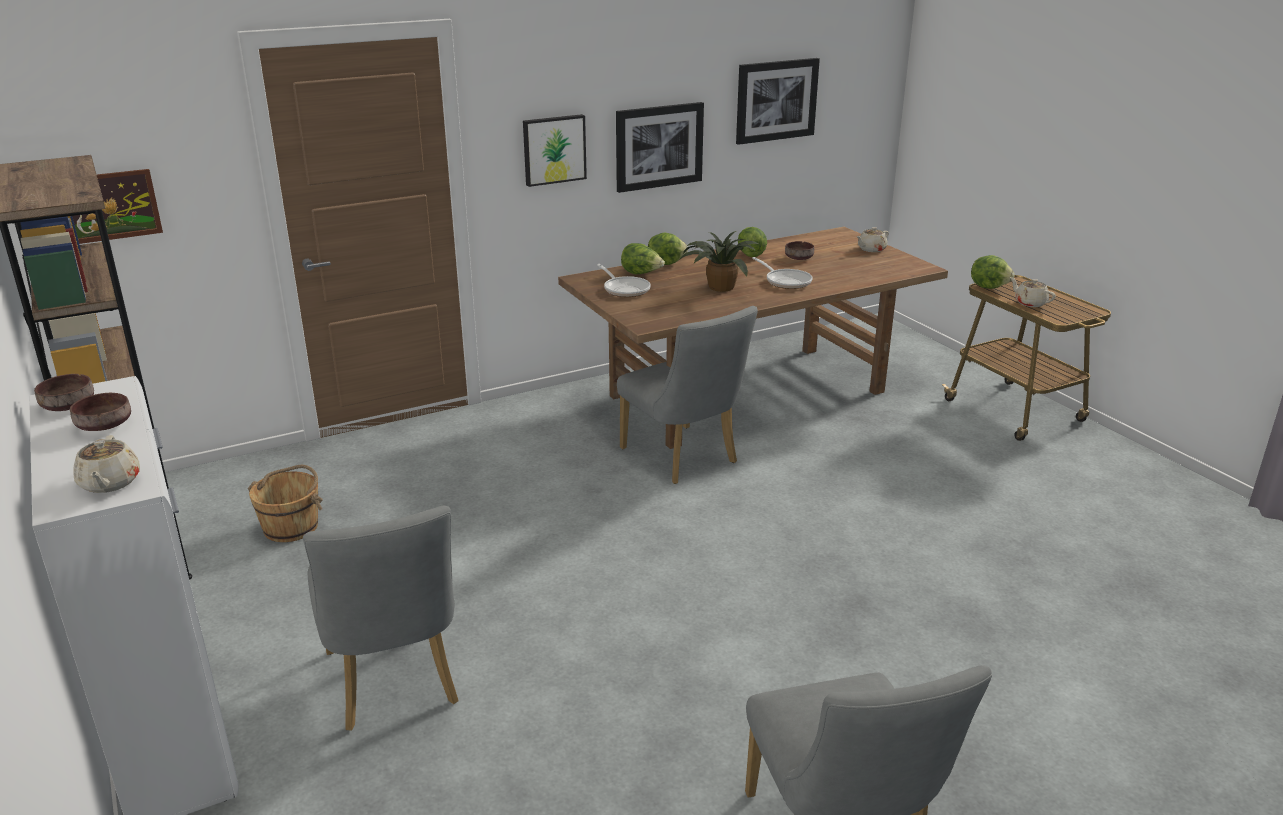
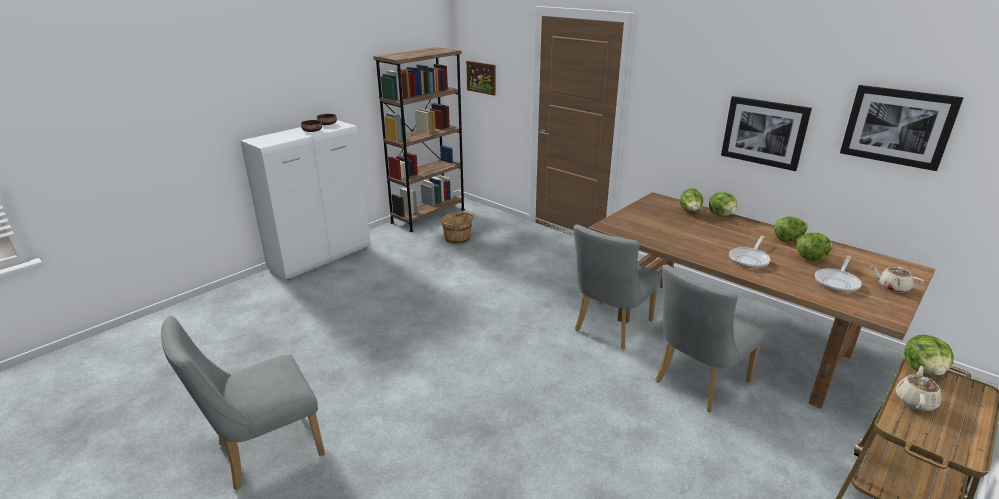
camera: 70 degrees right, 0 degrees up
beige teapot [73,435,140,493] -> none
grey chair [303,506,459,731] -> grey chair moved to [655,264,766,412]
picture [523,114,587,187] -> none
frying pan [597,264,651,297] -> frying pan moved to [815,256,862,292]
potted plant [678,231,760,292] -> none
brown bowl [785,241,814,260] -> lettuce [796,232,832,261]

